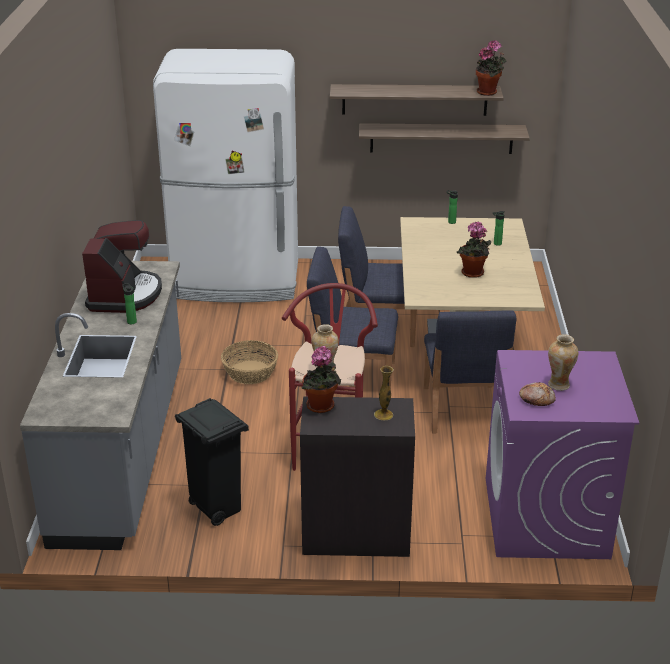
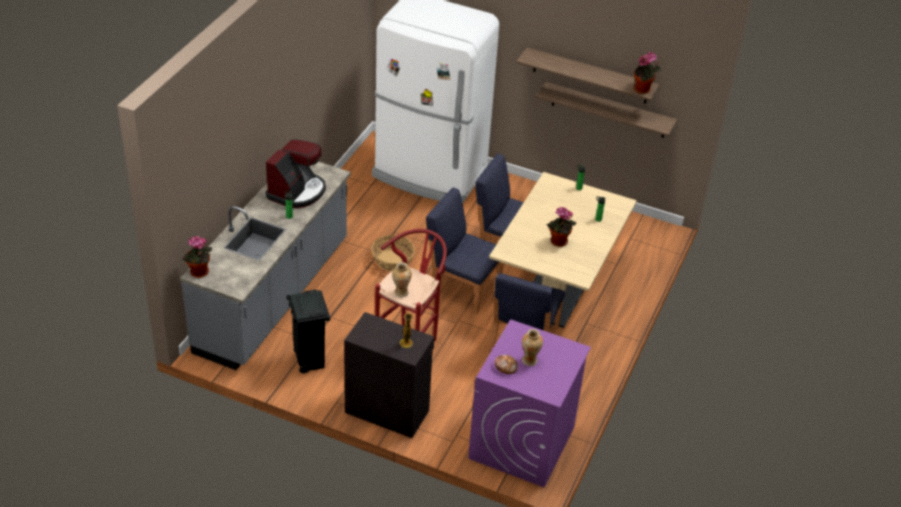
camera: 20 degrees right, 10 degrees up
potted plant [301,346,341,413] -> potted plant moved to [182,236,212,278]

